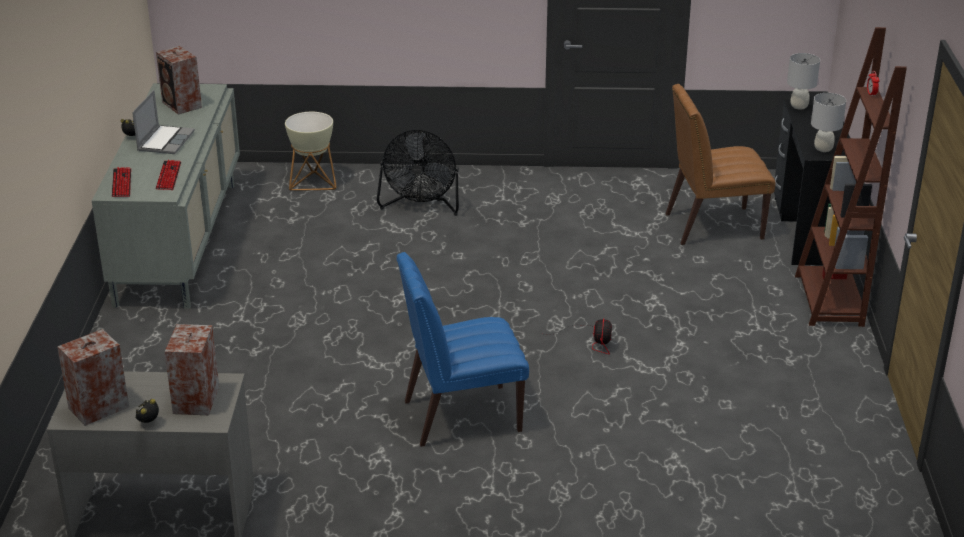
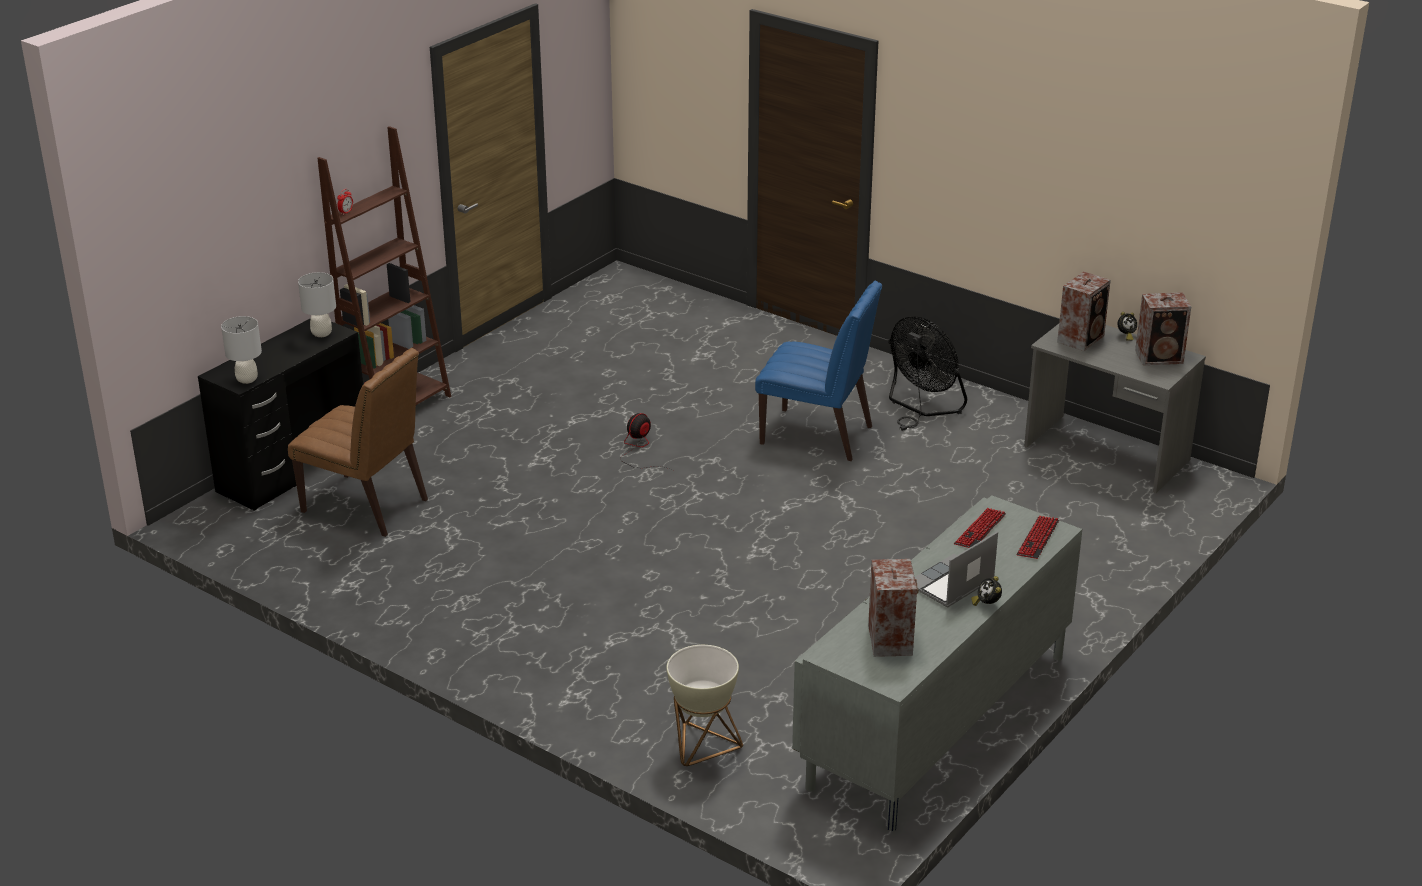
camera: 145 degrees left, 0 degrees up
black fan [377,130,459,216] -> black fan moved to [888,317,967,431]

